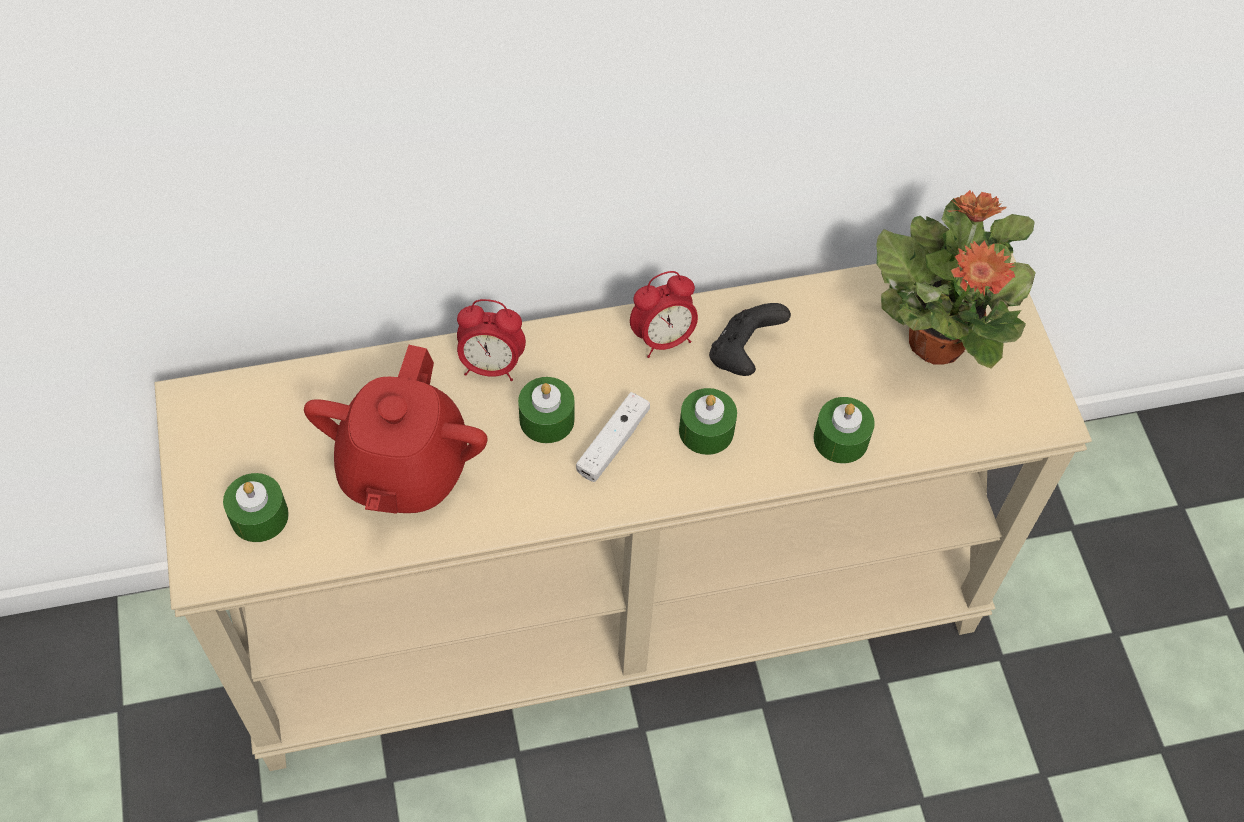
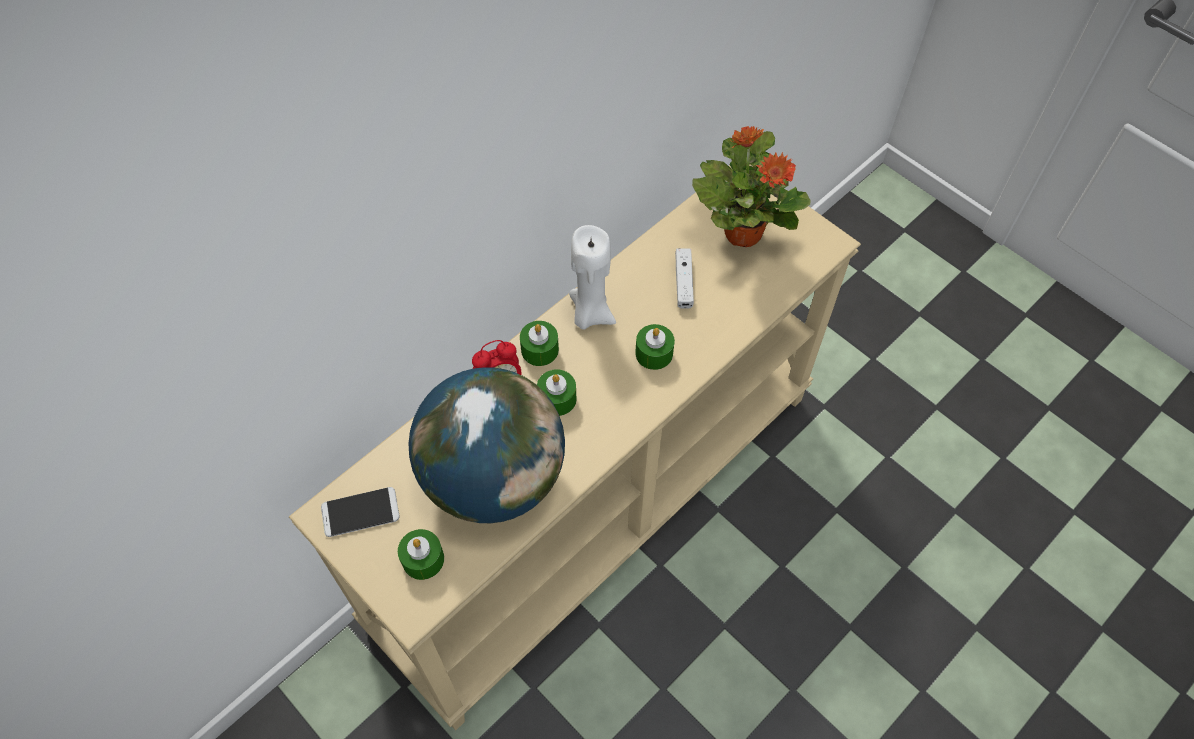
camera: 30 degrees left, 0 degrees up
red teapot [304,345,487,514] -> globe [409,367,565,523]
white game controller [576,392,650,482] -> white game controller moved to [675,248,694,309]
alarm clock [630,271,698,358] -> white candle [569,225,616,330]
black game controller [709,303,791,376] -> none
green candle [813,397,875,463] -> green candle moved to [520,321,559,366]
none -> phone [321,487,400,537]

